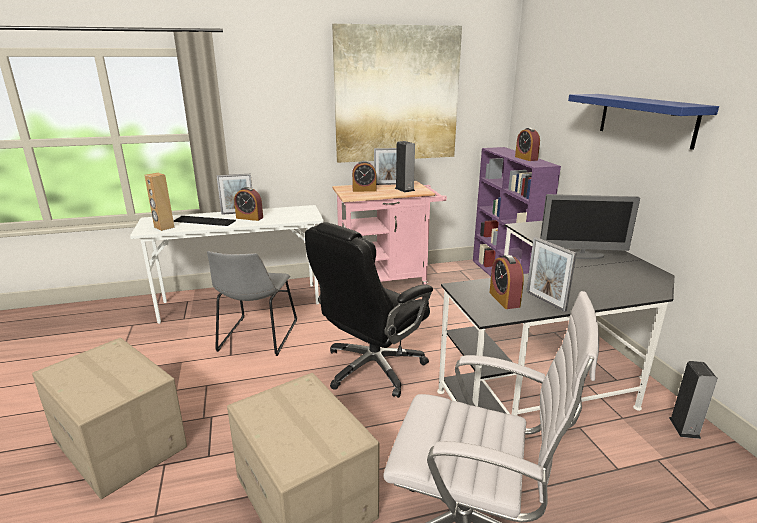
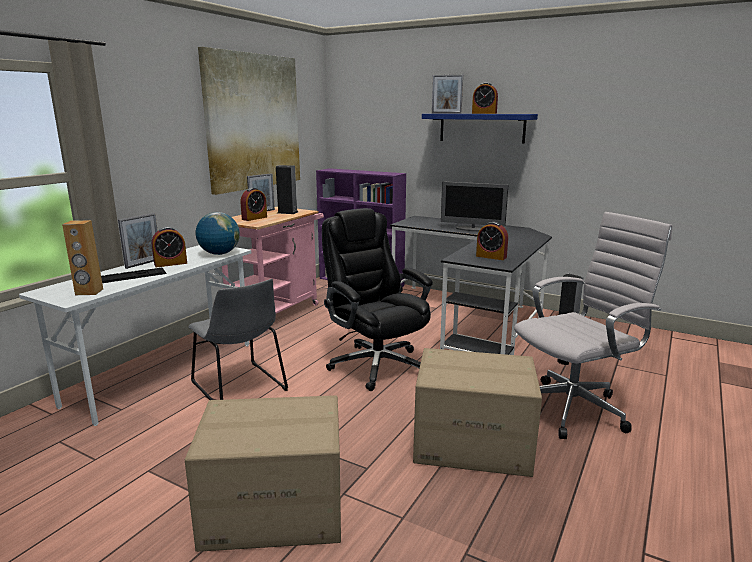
camera: 45 degrees left, 5 degrees down
black office chair [305,222,433,398] -> black office chair turned 150 degrees clockwise [322,208,433,391]
alarm clock [515,128,540,161] -> alarm clock moved to [472,83,498,114]
picture frame [526,237,577,312] -> picture frame moved to [432,75,463,114]
monitor [540,194,640,259] -> monitor turned 60 degrees clockwise [441,182,508,232]
none -> globe [196,212,240,255]

